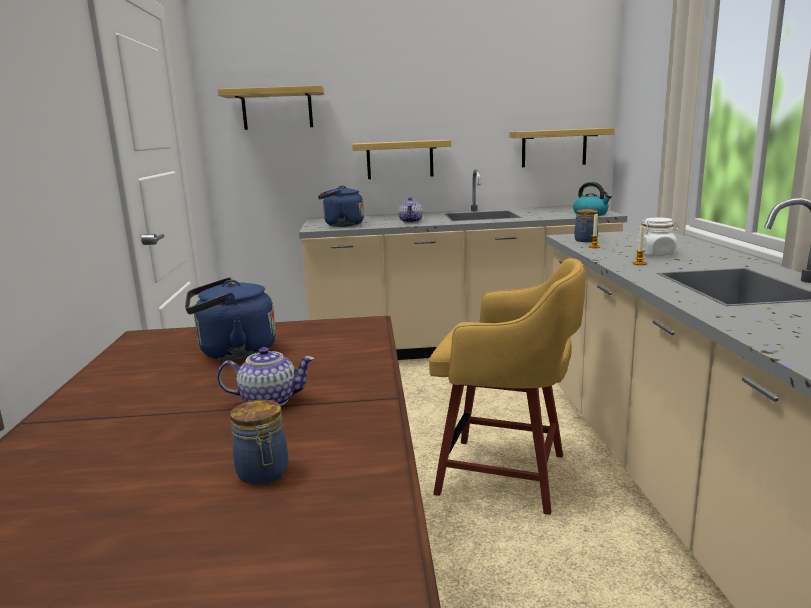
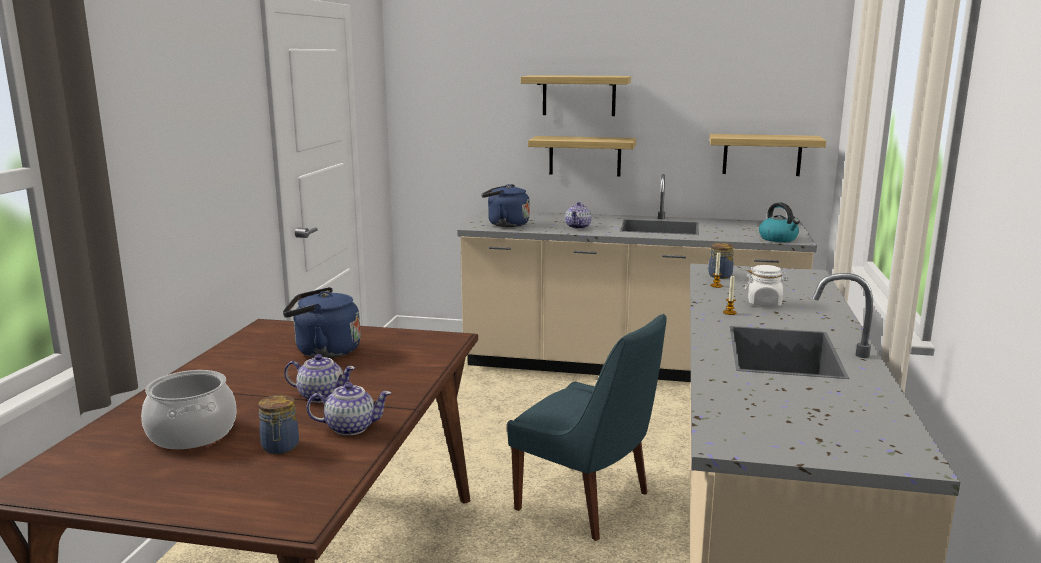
camera: 15 degrees right, 0 degrees up
shelf [218,85,325,130] -> shelf moved to [521,75,631,116]
yellow stool [429,258,586,515] -> blue chair [507,314,667,541]
none -> cooking pot [141,370,237,449]
none -> teapot [307,382,391,436]

